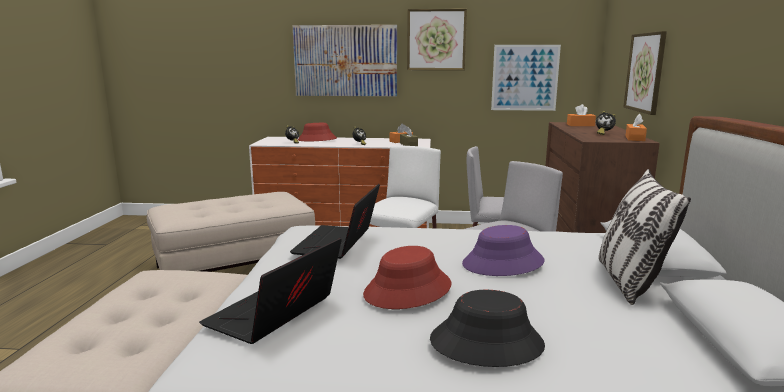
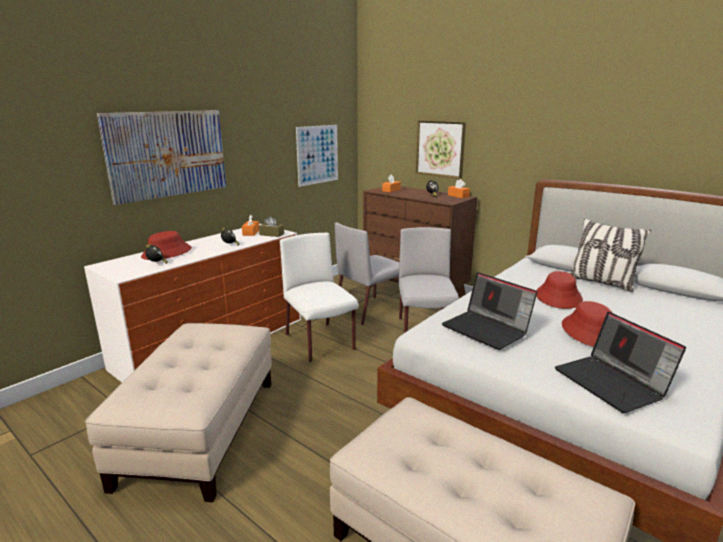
camera: 55 degrees left, 5 degrees up
picture [407,9,467,70] -> none
black hat [430,290,545,367] -> none
purple hat [462,225,544,276] -> red hat [536,271,583,309]

